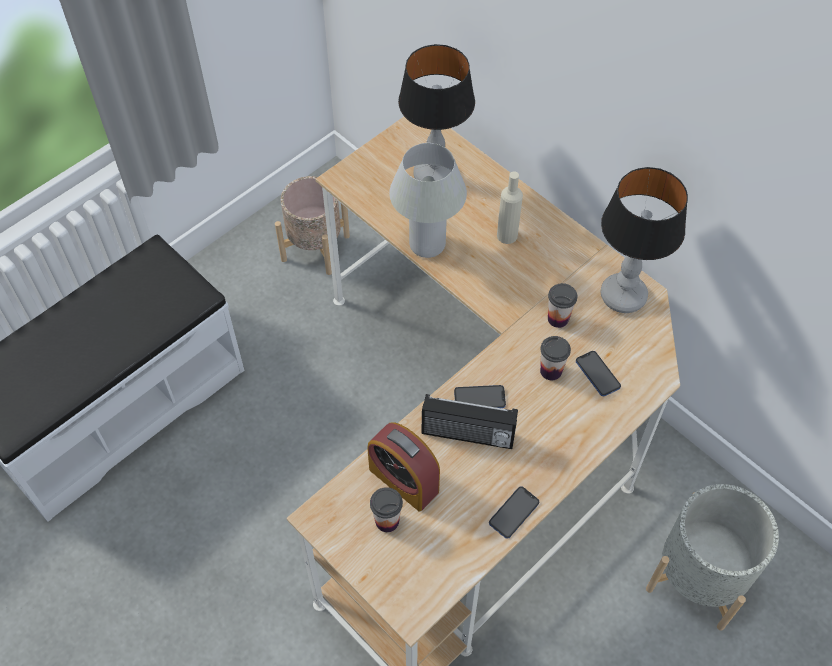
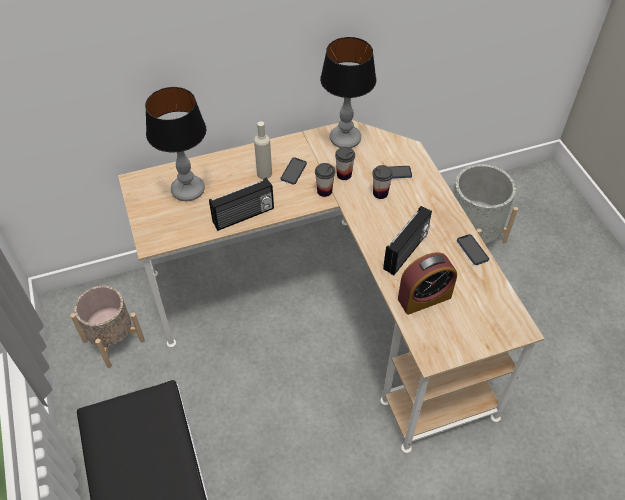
camera: 65 degrees left, 5 degrees down
cup [370,487,403,532] -> cup moved to [315,163,335,197]
white table lamp [389,143,467,258] -> radio [209,177,274,231]
phone [454,385,506,408] -> phone moved to [281,157,307,185]

